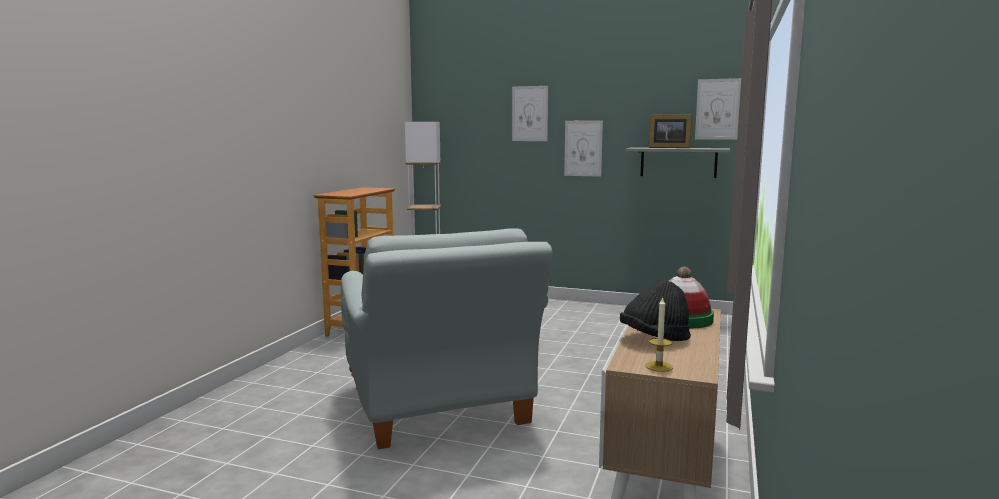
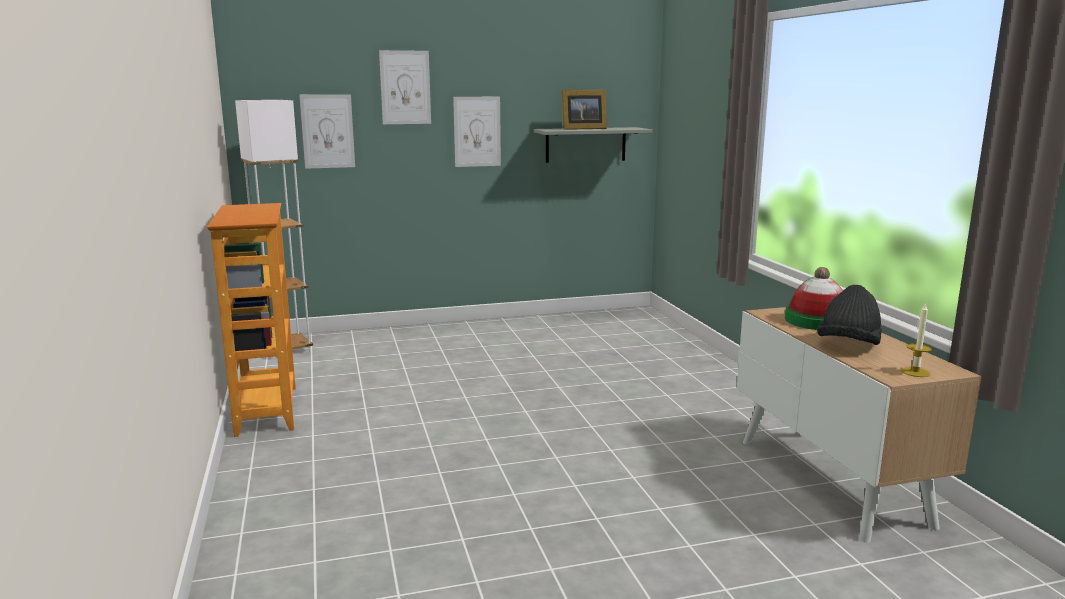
camera: 35 degrees left, 5 degrees up
grey armchair [341,228,553,449] -> none
picture [695,78,741,140] -> picture moved to [300,94,355,169]

